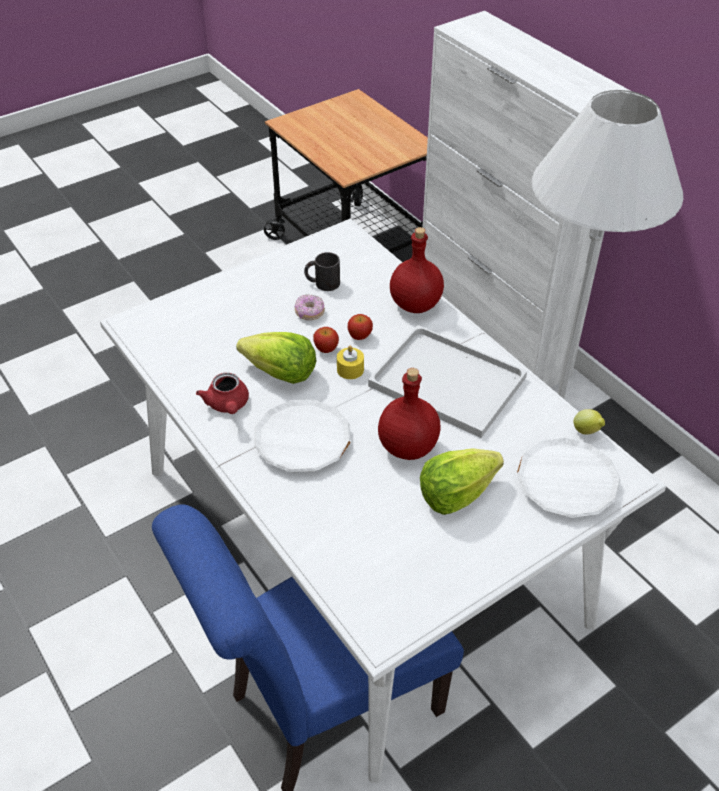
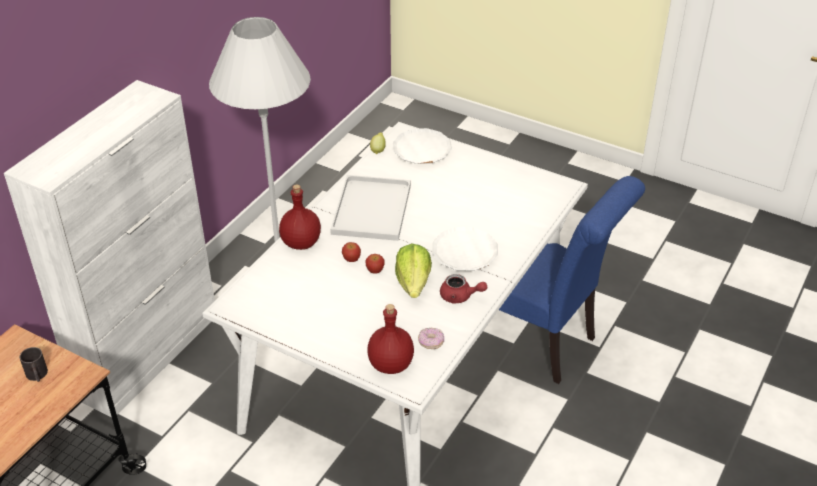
camera: 115 degrees left, 5 degrees down
red teapot [196,373,249,414] -> red teapot turned 60 degrees clockwise [440,274,487,304]
donut [295,295,325,320] -> donut moved to [418,327,444,349]
black mug [304,252,340,291] -> black mug moved to [20,347,48,382]
yellow candle [337,346,364,379] -> none
red bottle [378,368,441,460] -> red bottle moved to [367,304,414,374]
lettuce [420,448,504,515] -> none

